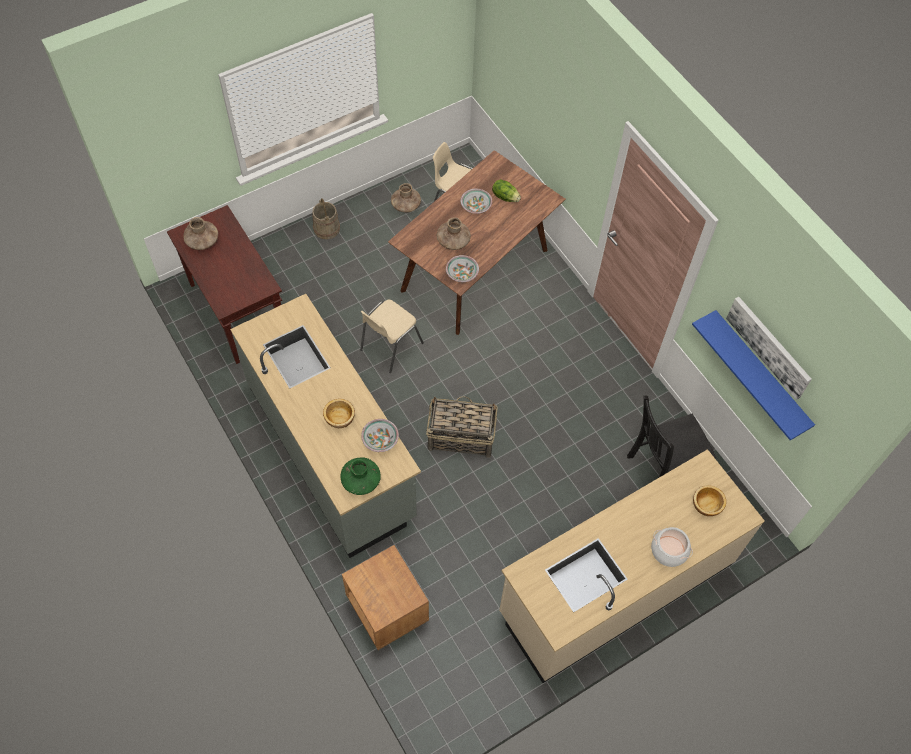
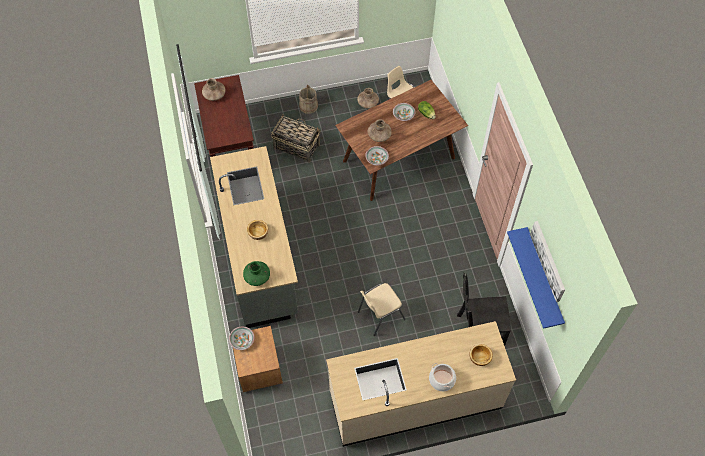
camera: 20 degrees right, 0 degrees up
beige chair [360,300,424,373] -> beige chair moved to [358,283,405,336]
bowl [361,419,399,452] -> bowl moved to [229,327,254,350]
basket [426,396,498,458] -> basket moved to [271,115,320,163]

